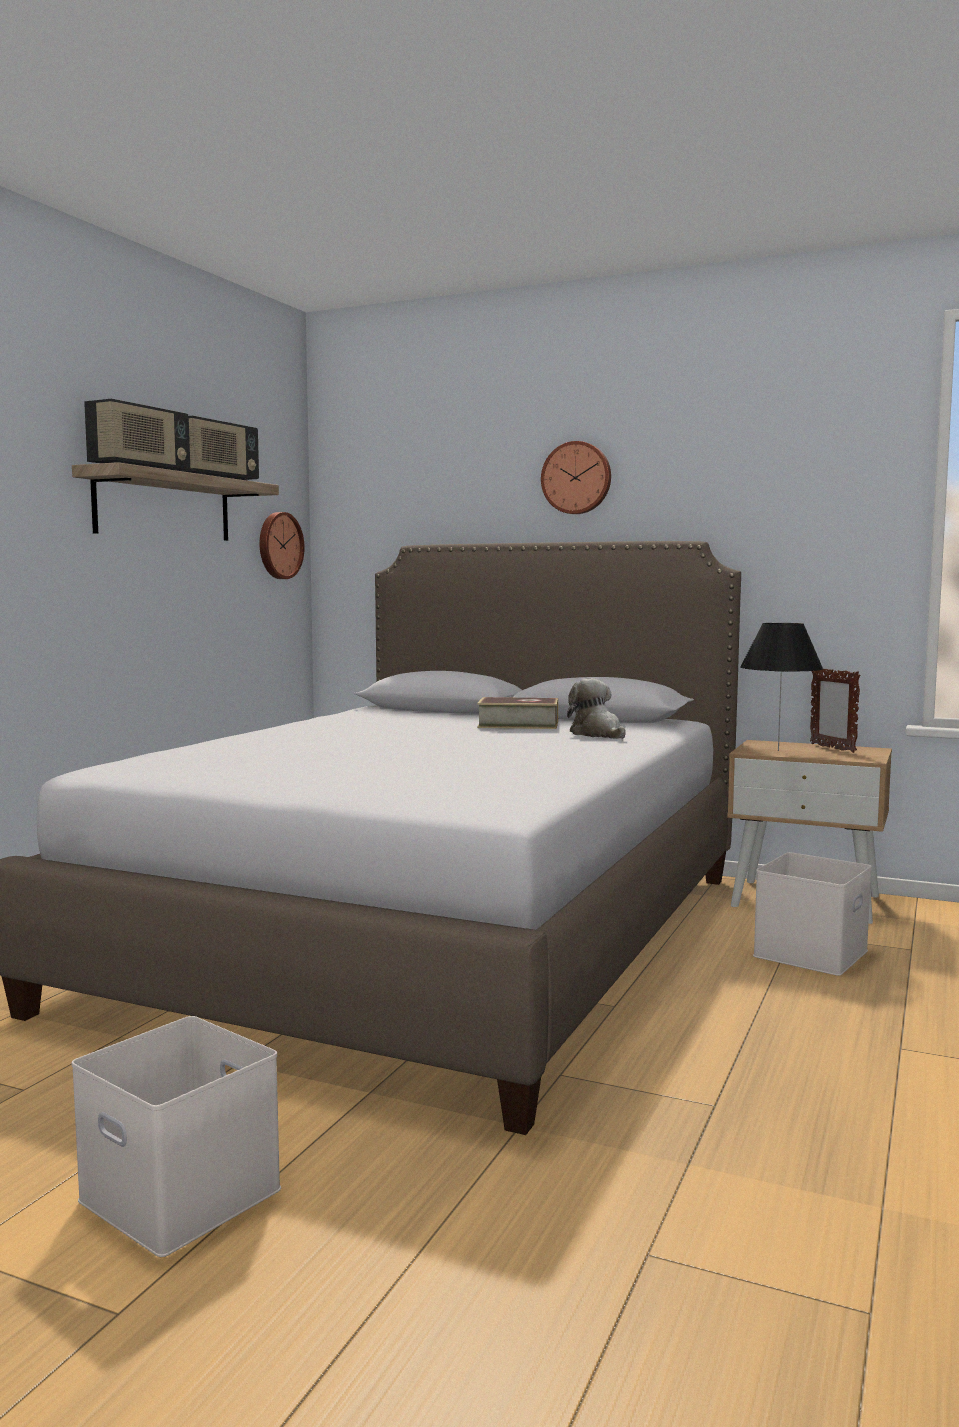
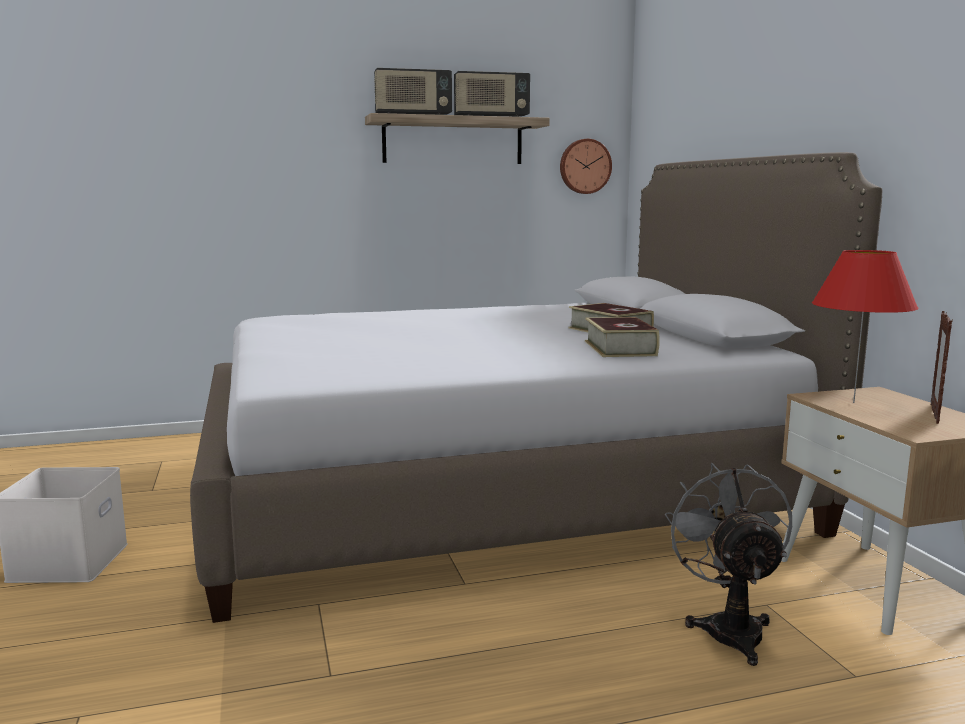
camera: 50 degrees right, 5 degrees up
wall clock [541,441,611,514] -> none
plush toy [567,678,626,739] -> book [585,317,660,357]
black table lamp [740,623,823,751] -> red table lamp [812,250,918,403]
white storage box [753,852,872,976] -> grey fan [665,463,792,666]

